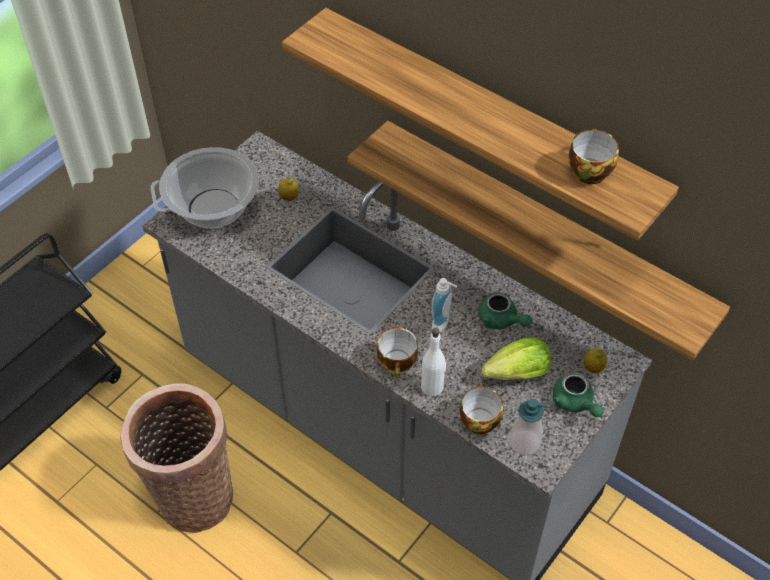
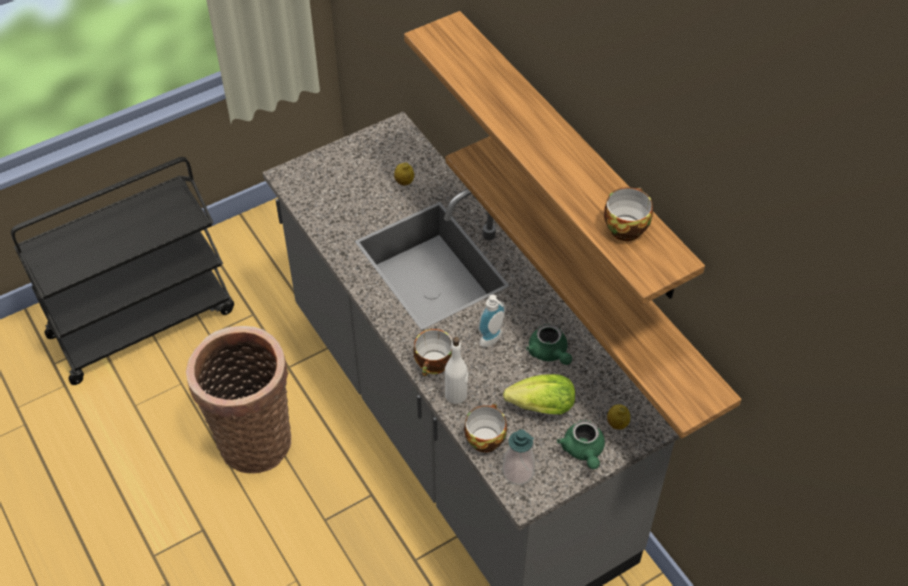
camera: 20 degrees right, 0 degrees up
cooking pot [151,147,269,228] -> none

